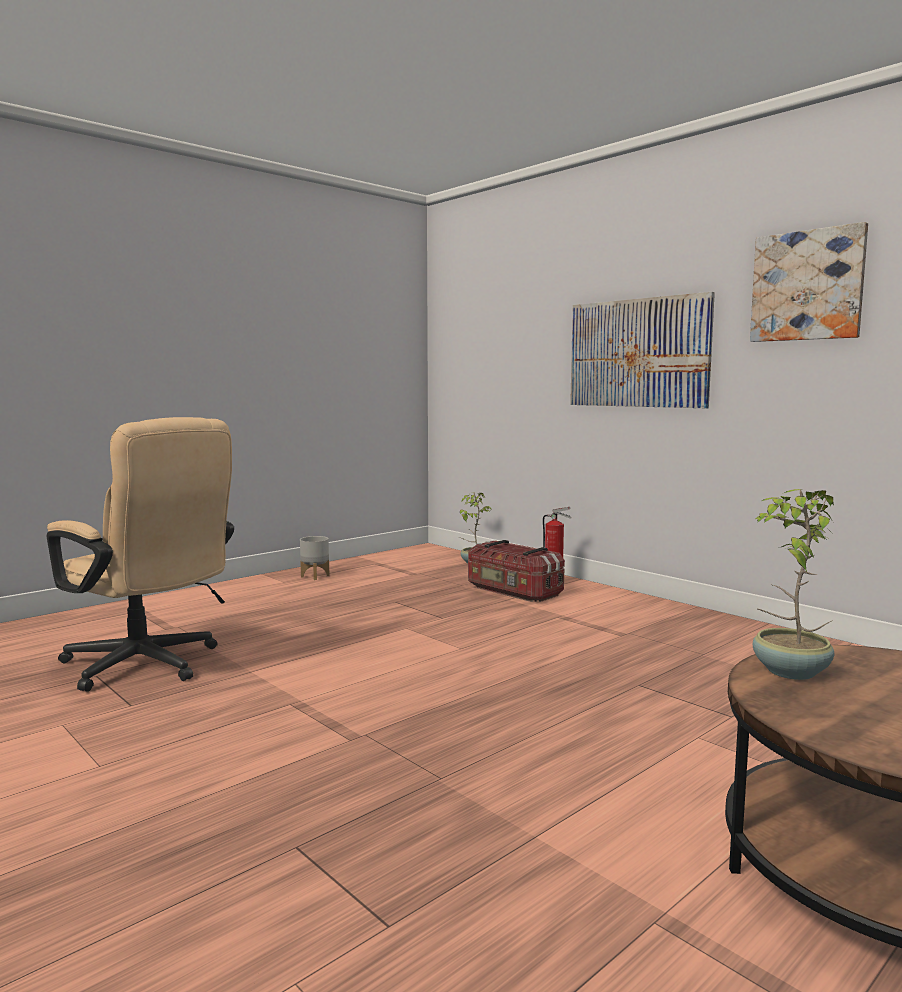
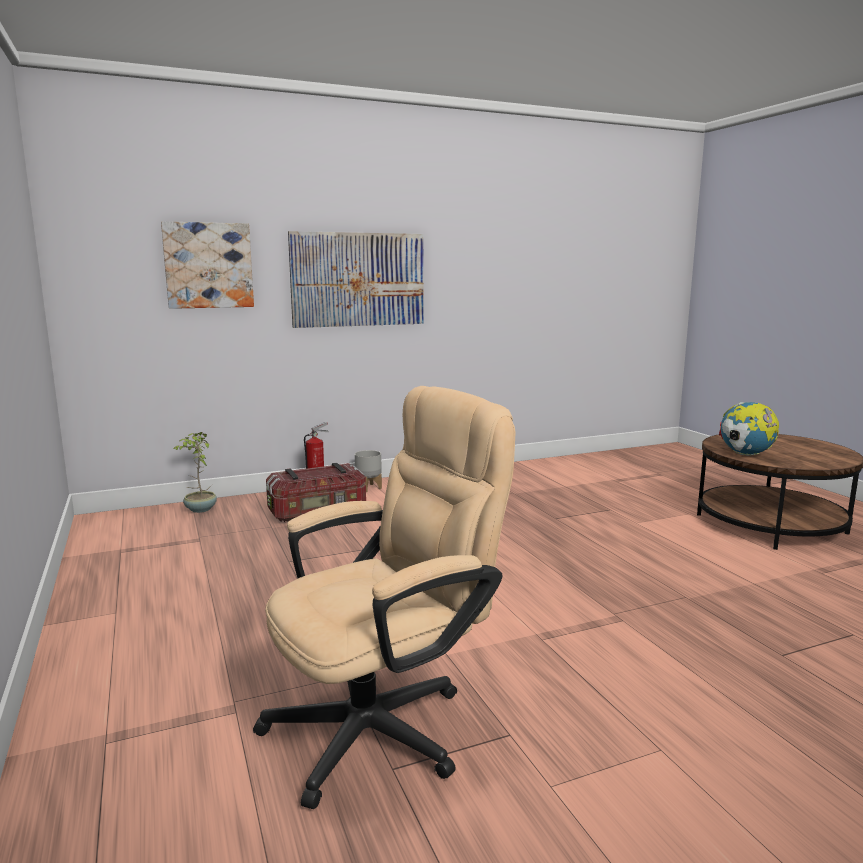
camera: 70 degrees left, 5 degrees up
grey planter [300,536,329,580] -> grey planter moved to [355,450,382,492]
picture [750,222,868,342] -> picture moved to [161,221,254,309]
potted plant [753,489,835,680] -> globe [719,402,779,456]

